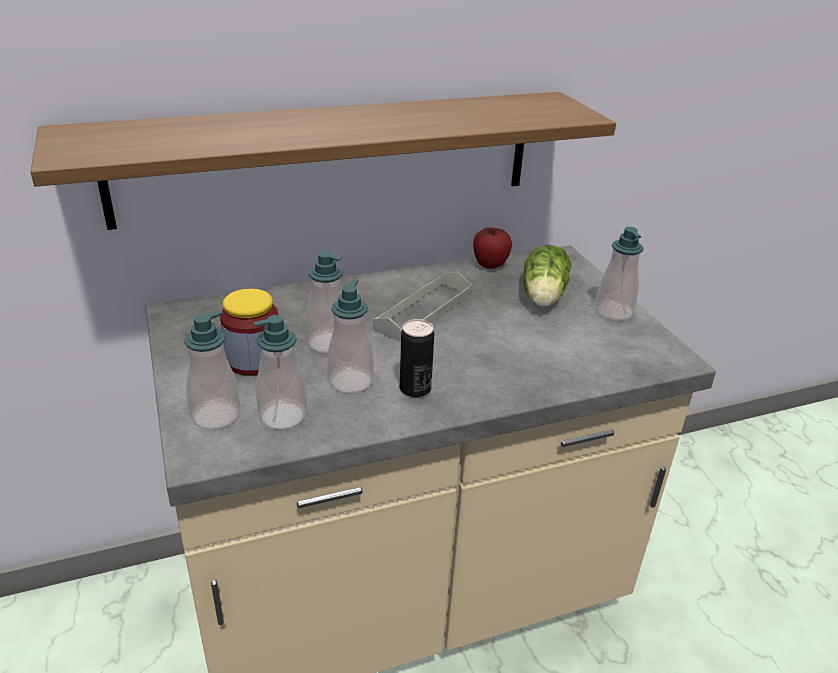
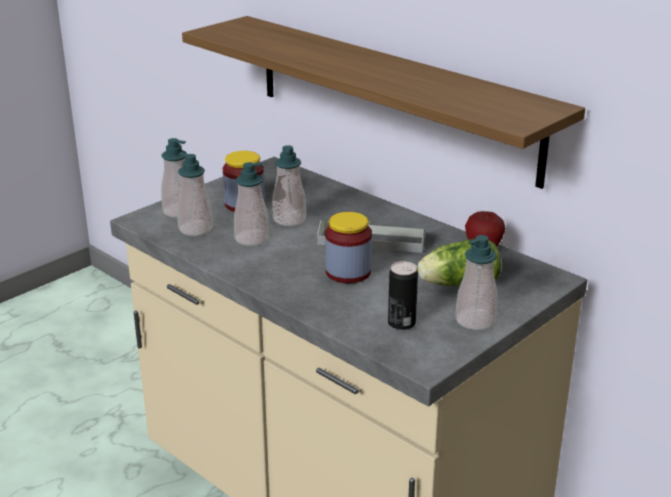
camera: 65 degrees right, 5 degrees down
can [400,319,434,397] -> can moved to [388,261,418,330]
none -> jar [325,212,372,283]

